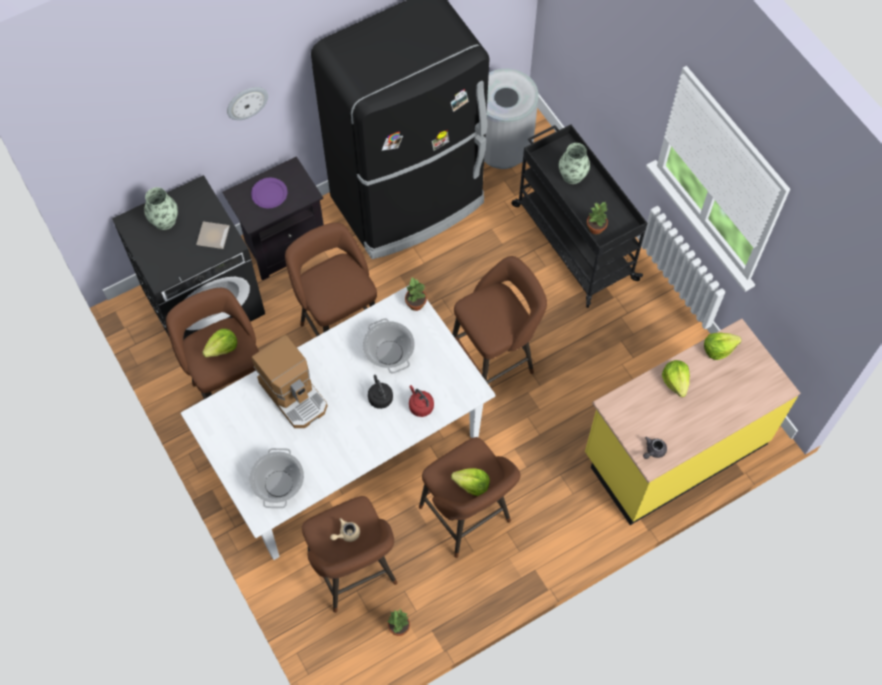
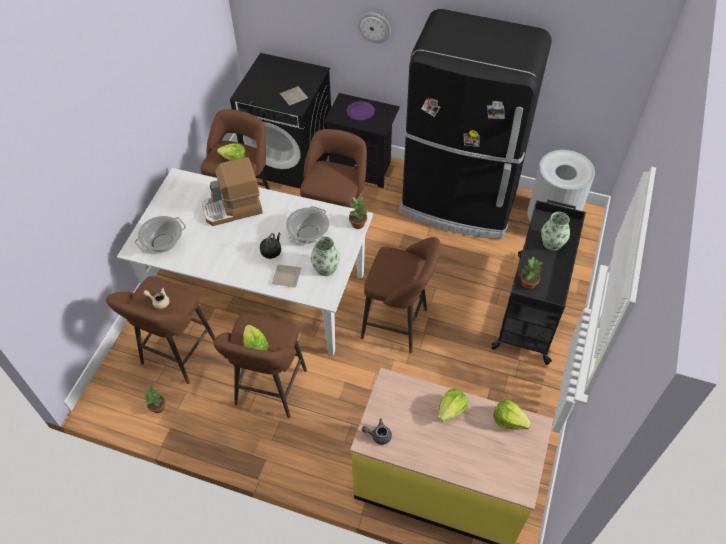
camera: 50 degrees right, 10 degrees down
vase [144,187,178,230] -> vase moved to [311,236,340,276]
coffee machine [252,335,327,428] -> coffee machine turned 60 degrees clockwise [202,157,263,226]
red kettle [409,385,434,417] -> plate [272,264,301,287]

